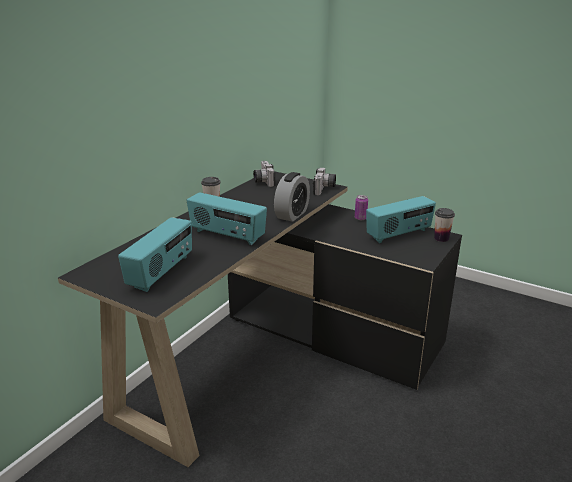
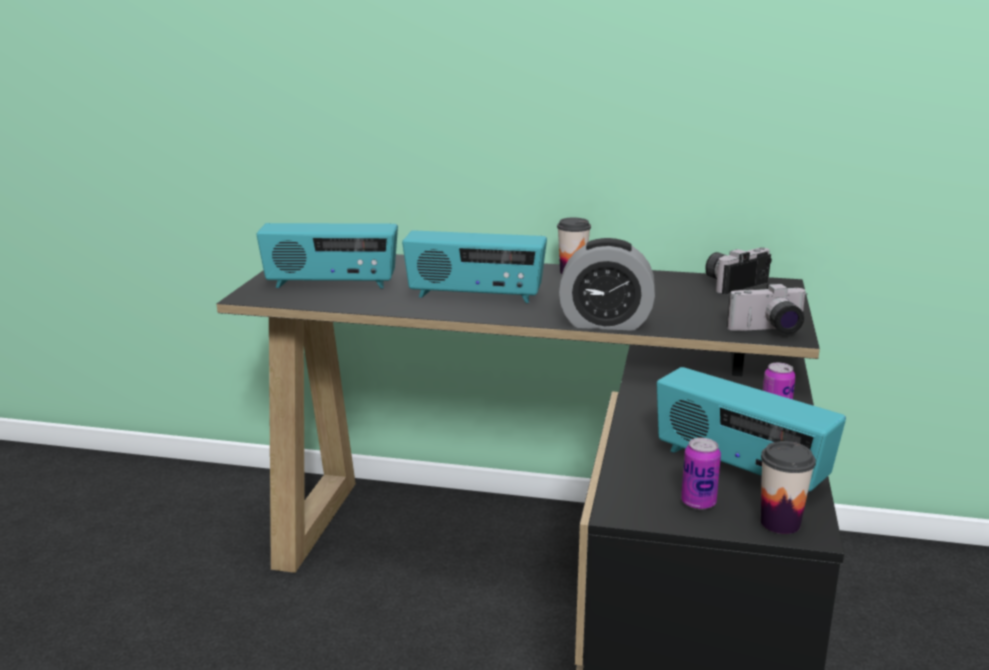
camera: 70 degrees right, 5 degrees down
radio [187,192,267,245] -> radio turned 90 degrees counterclockwise [402,230,547,303]
none -> can [681,438,721,510]

